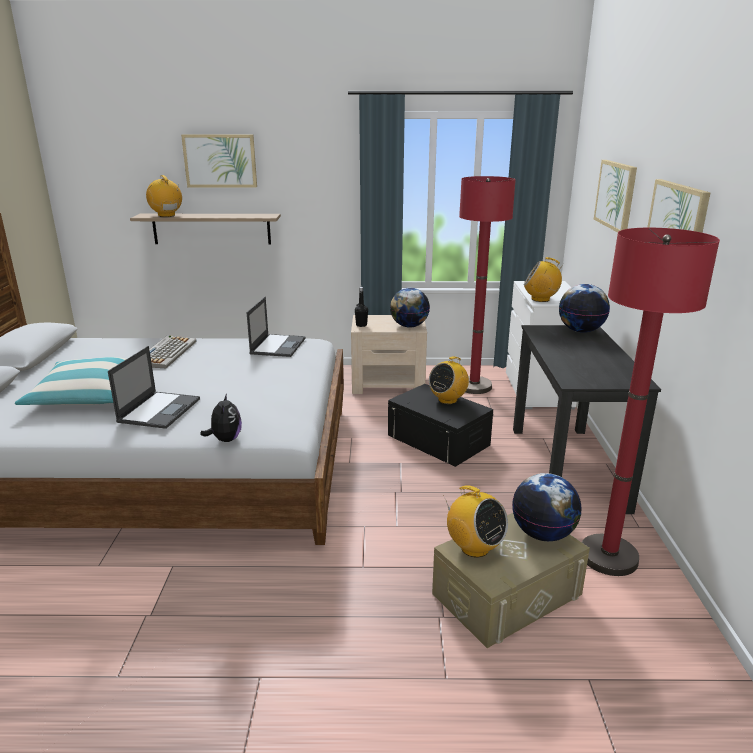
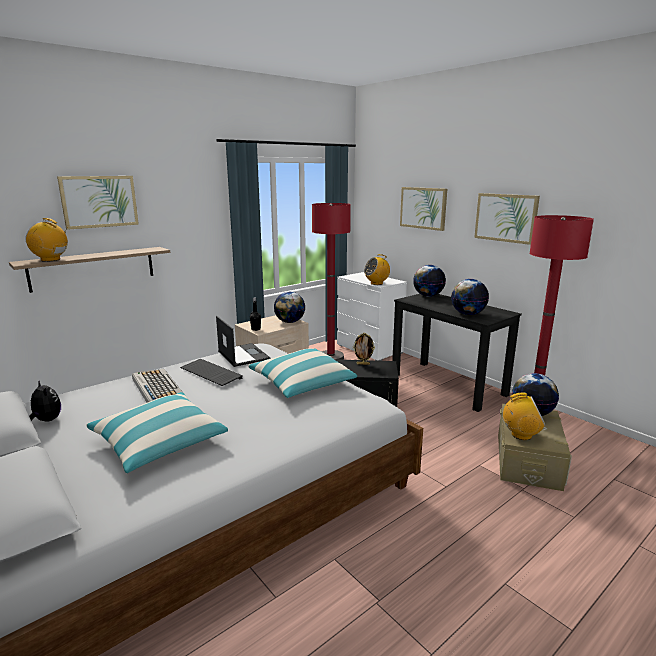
camera: 40 degrees left, 5 degrees down
laptop [108,346,200,429] -> none
plush toy [200,393,242,442] -> plush toy moved to [29,381,61,422]
radio [429,356,469,404] -> picture frame [353,333,375,365]
none -> keyboard [180,359,243,386]
none -> pillow [248,348,357,398]
none -> globe [451,279,489,315]

